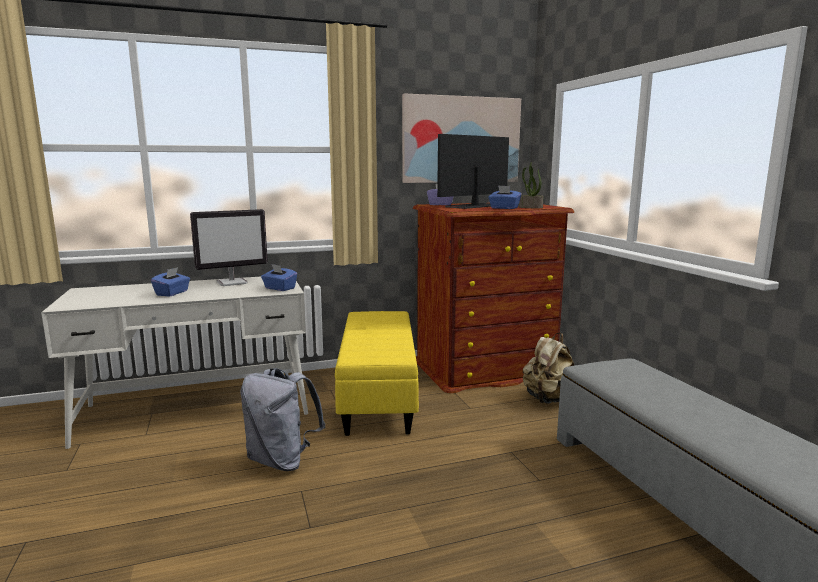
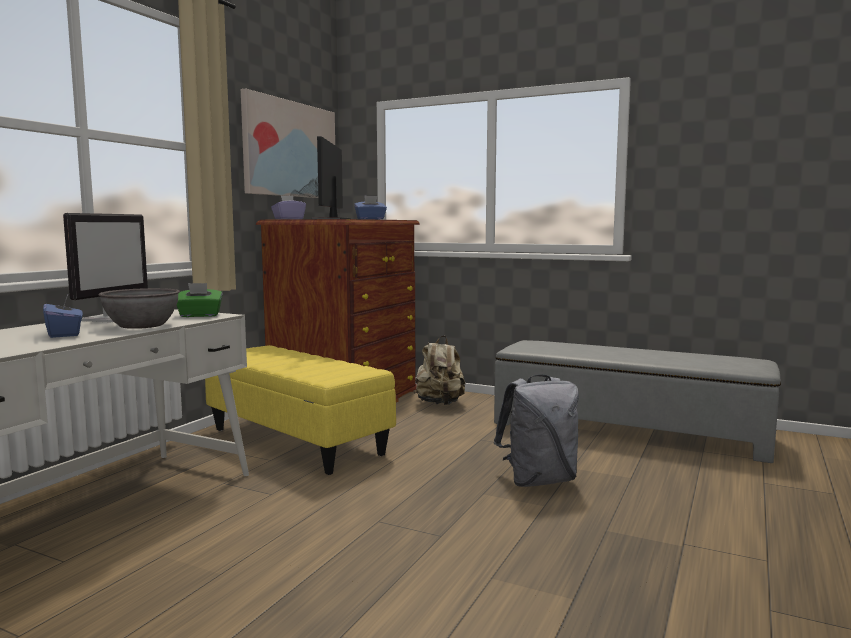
camera: 45 degrees left, 5 degrees down
grey backpack [241,368,325,471] -> grey backpack moved to [494,374,579,487]
blue tissue box [261,264,297,291] -> green tissue box [177,283,223,317]
potted plant [519,162,543,208] -> none
none -> grey bowl [98,288,180,329]

